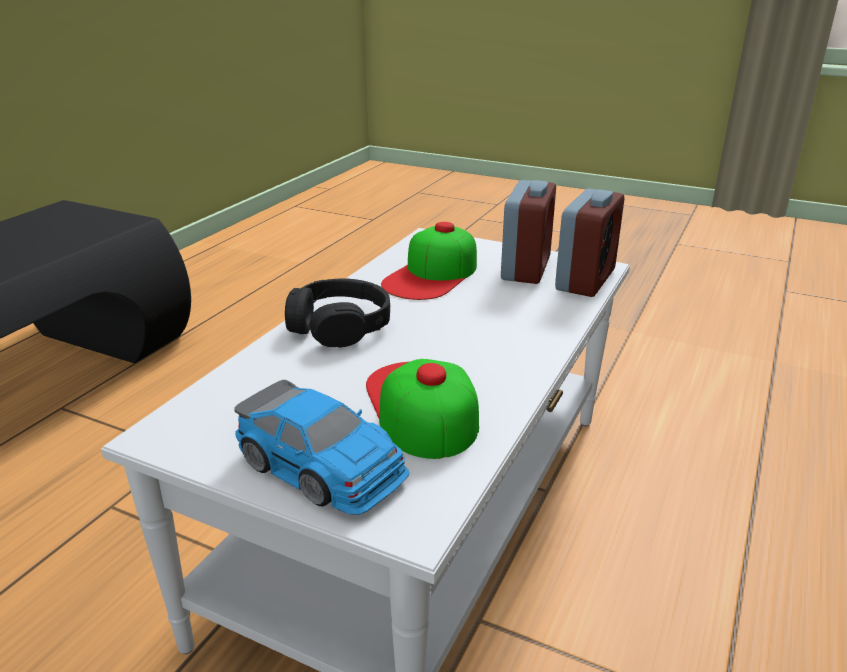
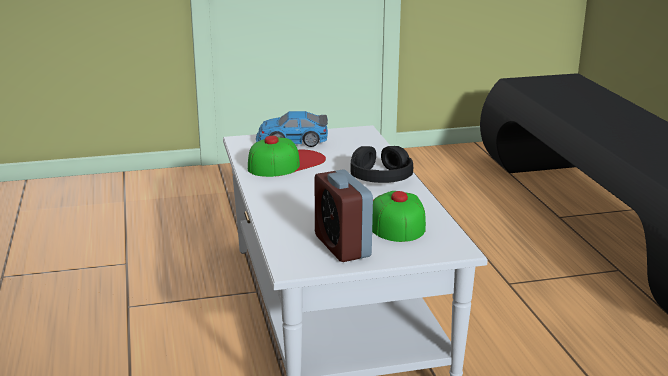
camera: 140 degrees right, 5 degrees down
cap [366,359,479,459] -> cap turned 75 degrees counterclockwise [248,136,326,177]
alarm clock [555,189,624,297] -> none

